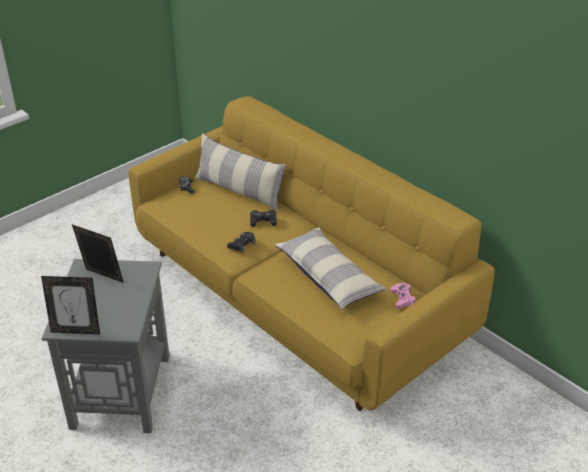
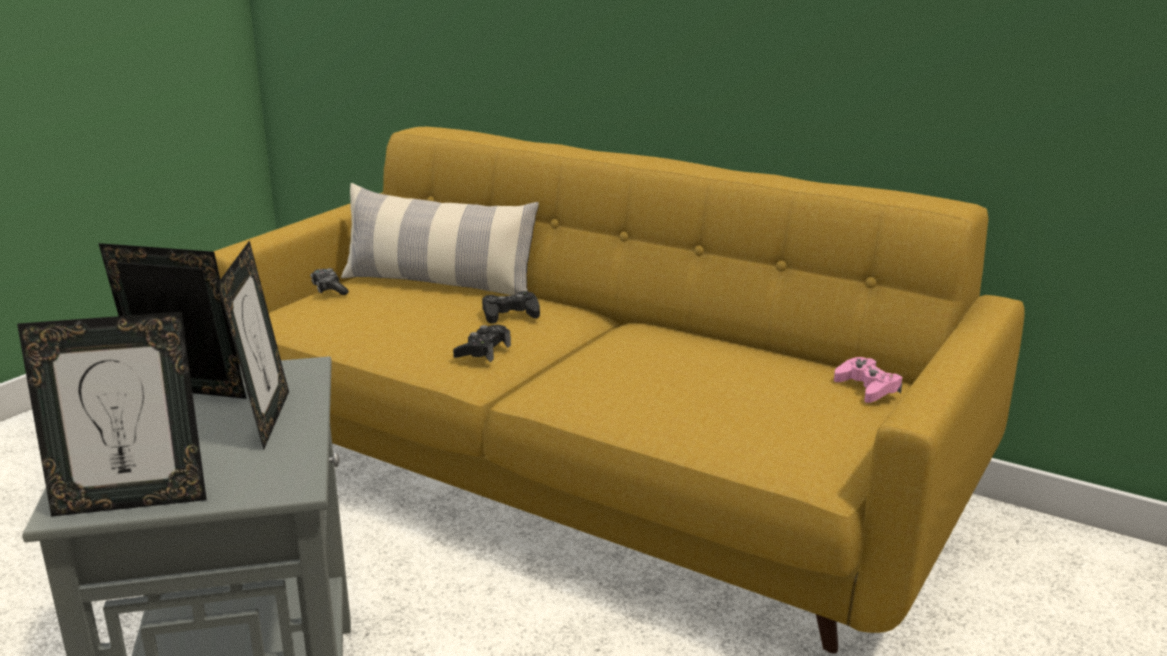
camera: 15 degrees left, 15 degrees down
pillow [274,227,386,310] -> none
none -> picture frame [217,241,289,450]

